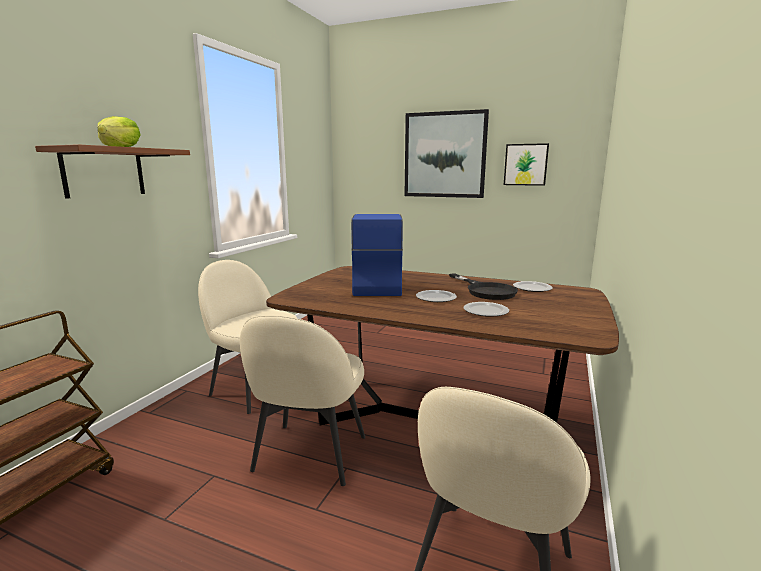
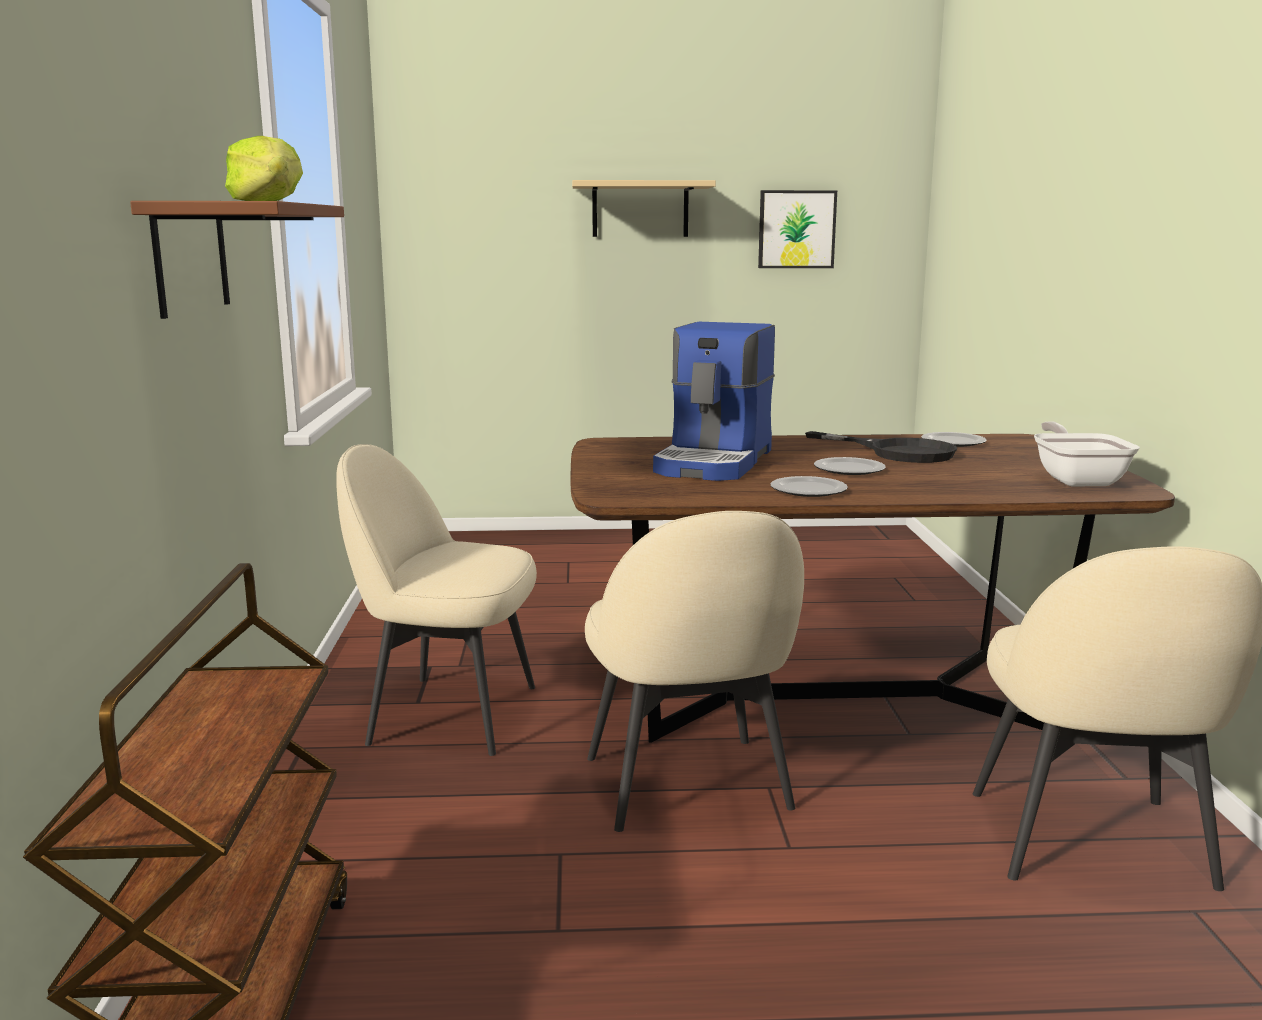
camera: 25 degrees left, 0 degrees up
coffee machine [351,214,403,296] -> coffee machine turned 135 degrees counterclockwise [653,322,775,481]
picture [405,109,489,198] -> beige shelf [572,180,716,237]
plate [463,302,509,317] -> plate moved to [770,476,848,497]
none -> frying pan [1034,422,1140,486]

